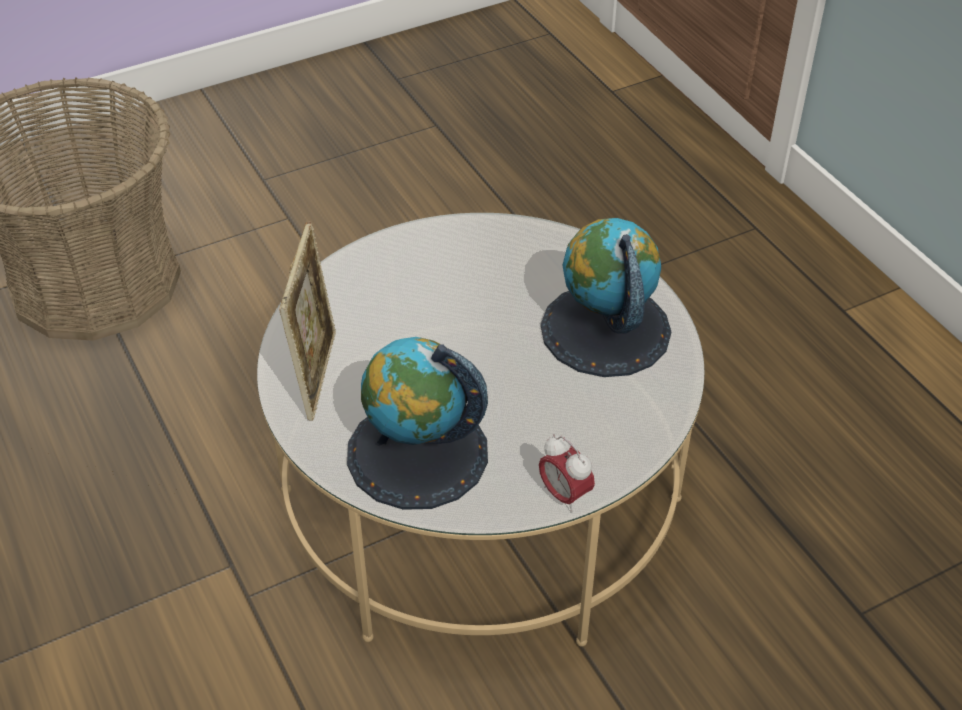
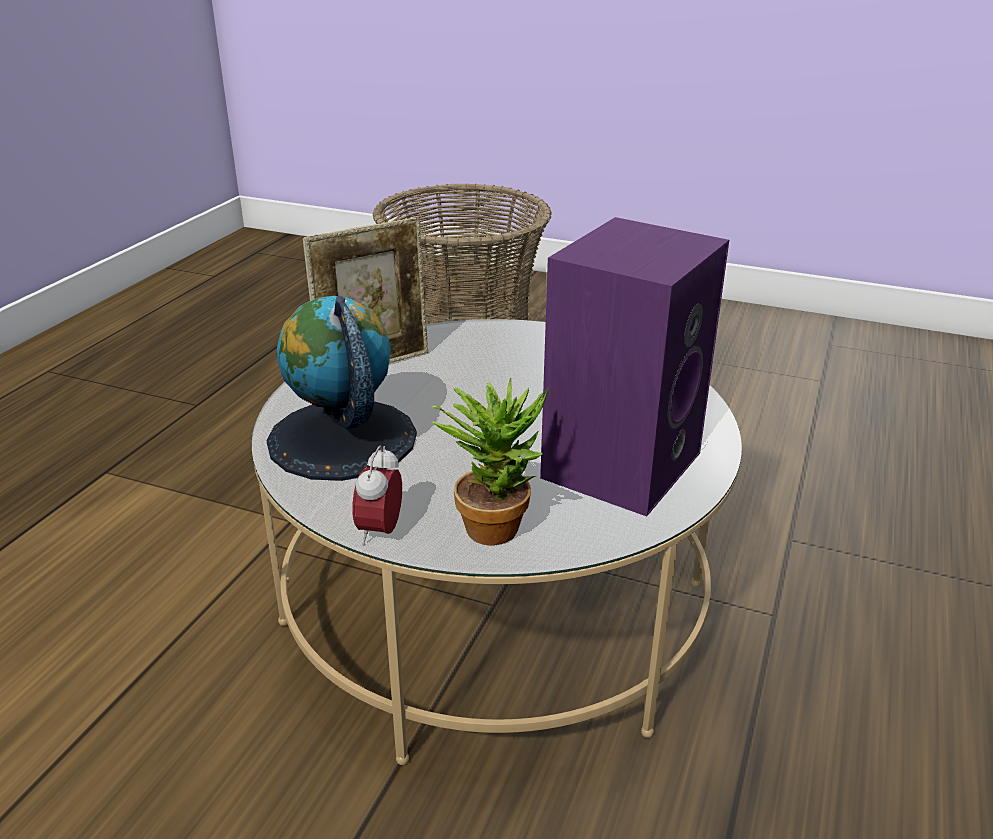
camera: 50 degrees right, 15 degrees down
globe [541,218,671,377] -> purple speaker [540,217,729,516]
none -> potted plant [432,378,549,545]

